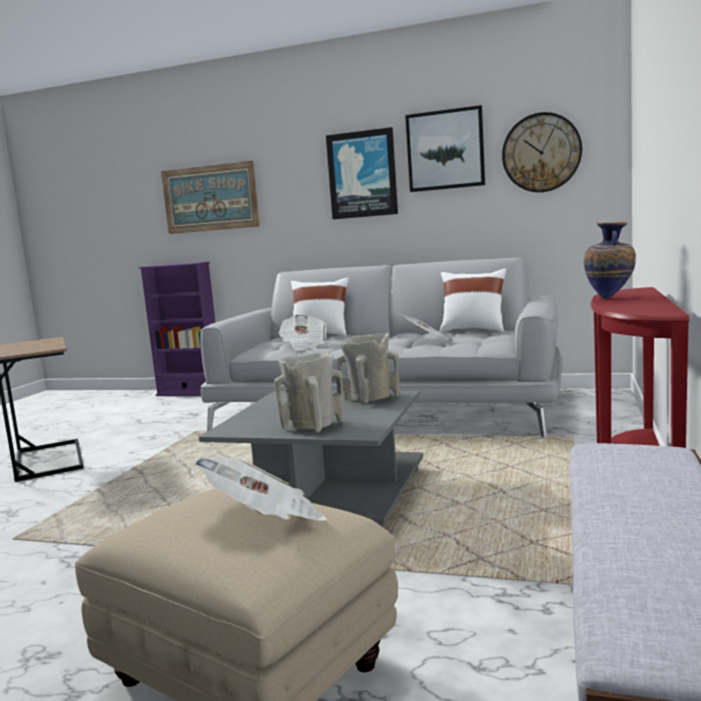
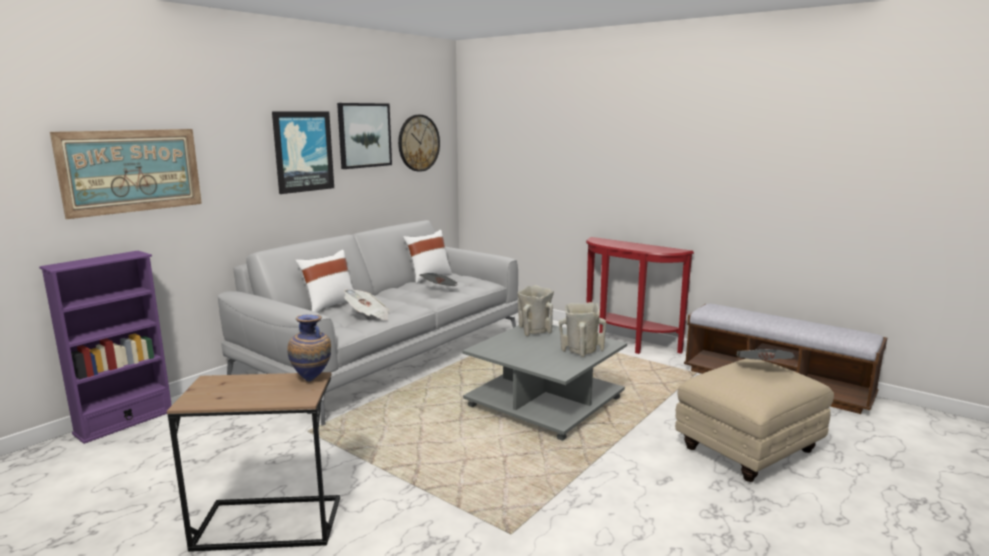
camera: 70 degrees left, 5 degrees up
vase [584,222,636,299] -> vase moved to [287,314,331,382]

